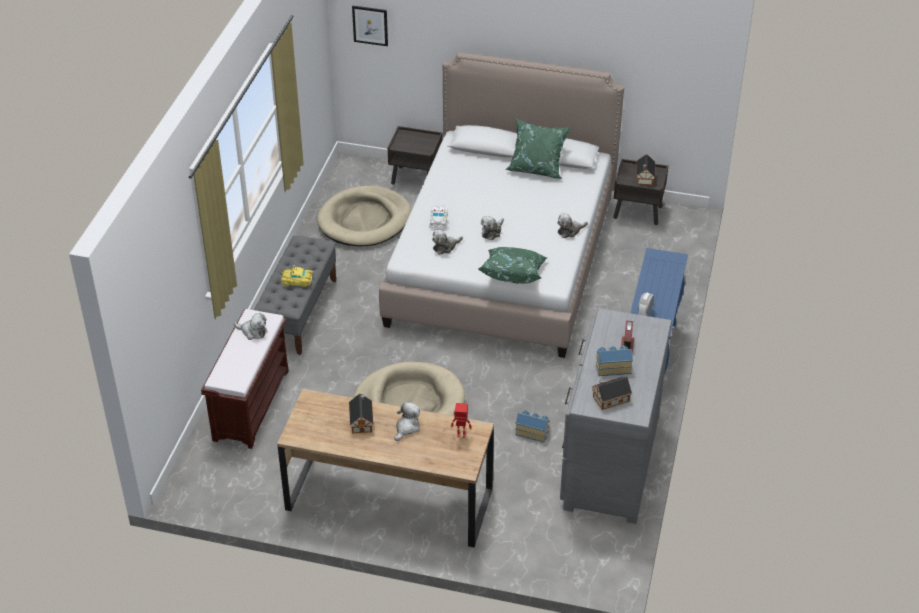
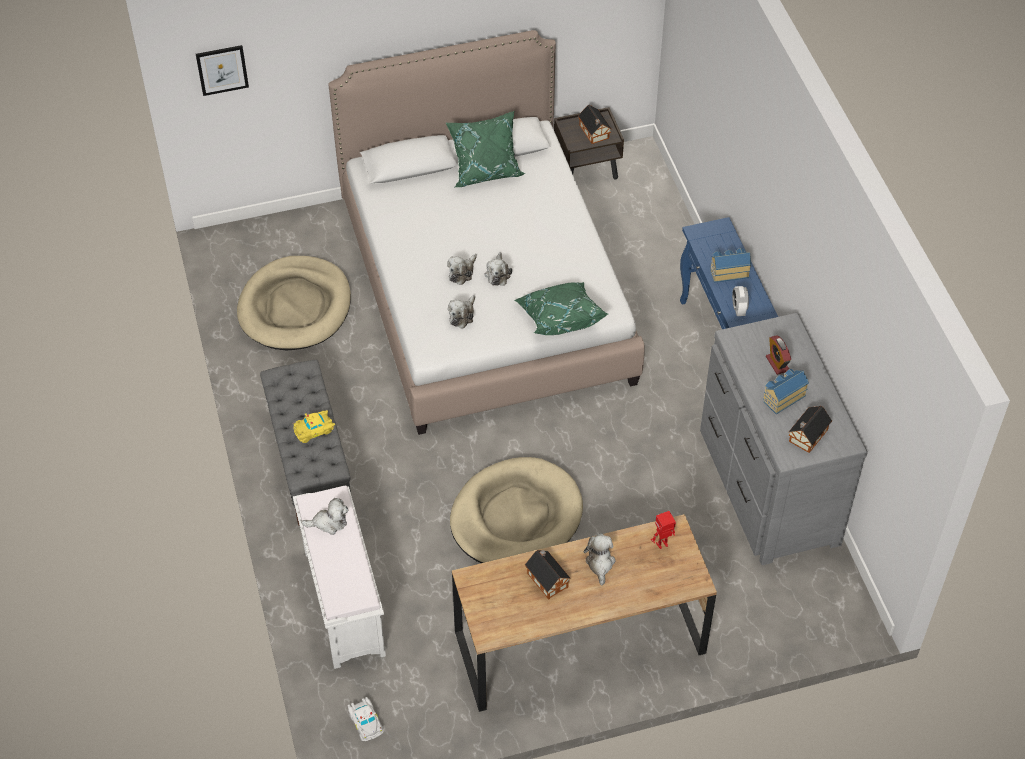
camera: 30 degrees left, 10 degrees up
brown bench [201,309,289,449] -> white bench [293,486,386,669]
brown nightstand [388,126,443,185] -> none
white toy car [429,204,448,228] -> white toy car moved to [348,697,384,741]
toy house [515,411,549,443] -> toy house moved to [710,248,751,283]
plush toy [557,213,588,238] -> plush toy moved to [447,254,477,285]

